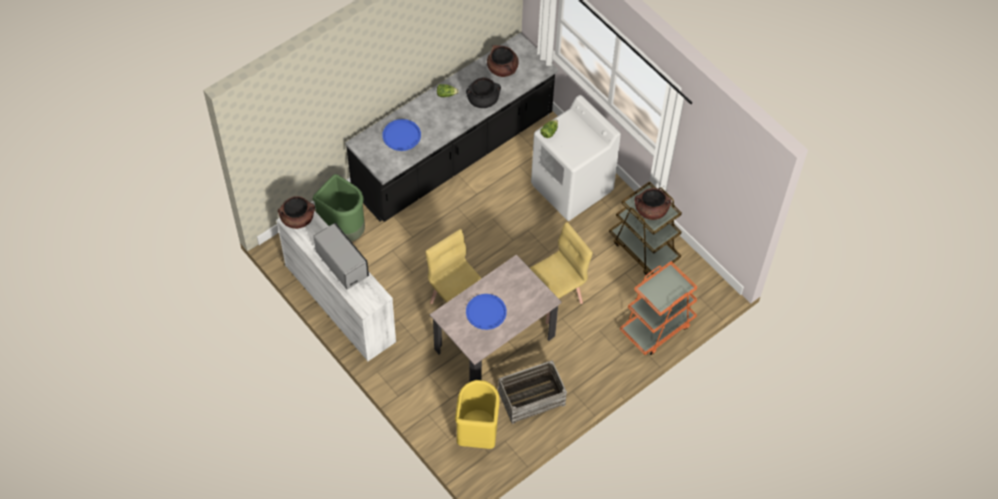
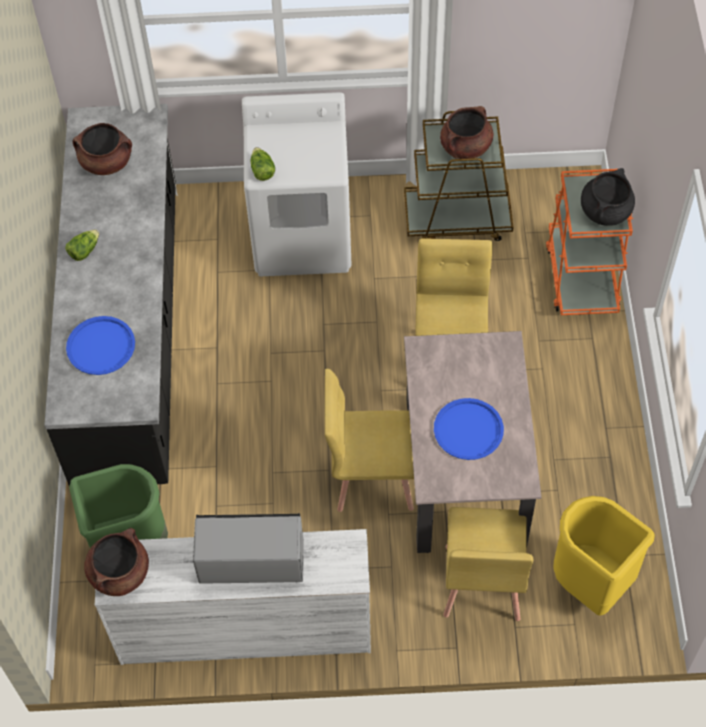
camera: 50 degrees left, 0 degrees up
black cooking pot [466,77,501,108] -> black cooking pot moved to [581,168,635,226]
crate [498,360,567,424] -> none
none -> yellow chair [443,507,533,621]

